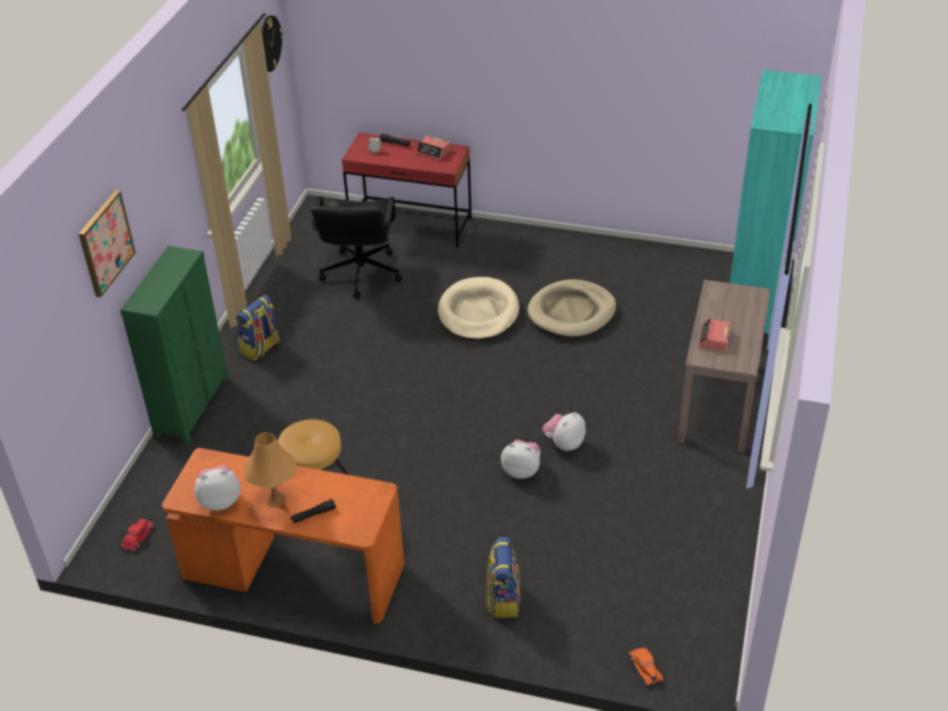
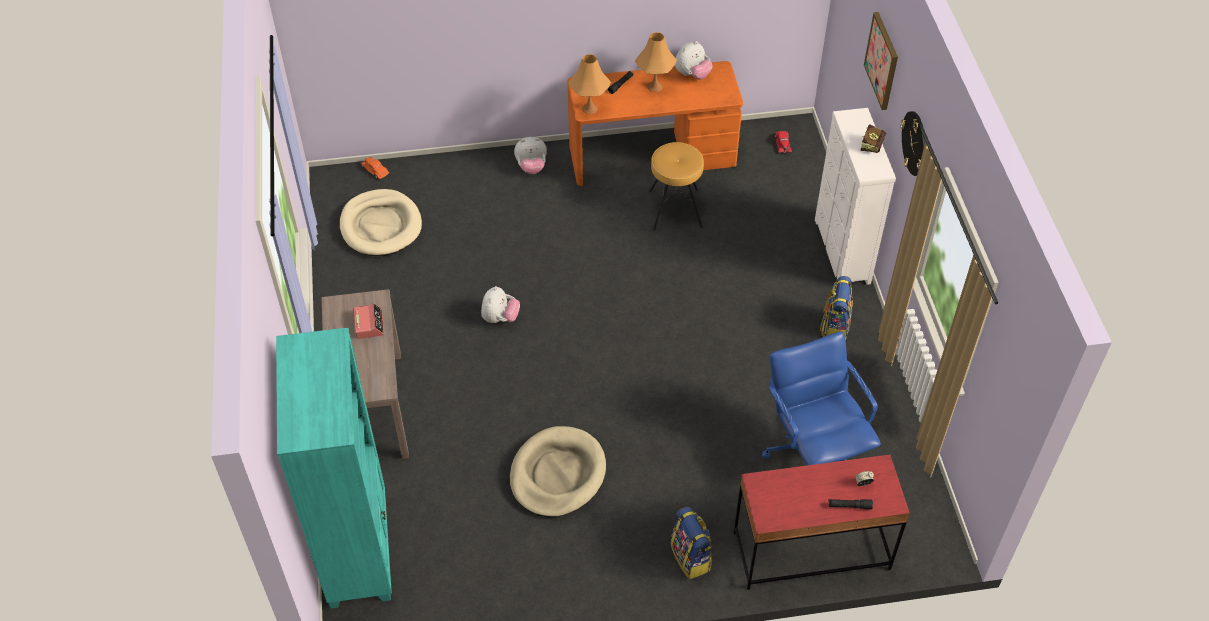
camera: 155 degrees right, 10 degrees up
green dresser [120,246,228,443] -> white dresser [815,108,896,285]
wall clock [261,15,283,72] -> wall clock moved to [901,111,925,176]
black office chair [311,196,402,298] -> blue office chair [762,332,881,465]
alarm clock [416,136,451,160] -> none
beige dog bed [438,277,519,341] -> beige dog bed moved to [340,189,422,256]
backpack [486,537,521,618] -> backpack moved to [671,507,712,579]
plush toy [501,440,540,479] -> plush toy moved to [514,137,547,174]
none -> orange table lamp [568,54,611,114]
none -> book [860,124,886,153]

